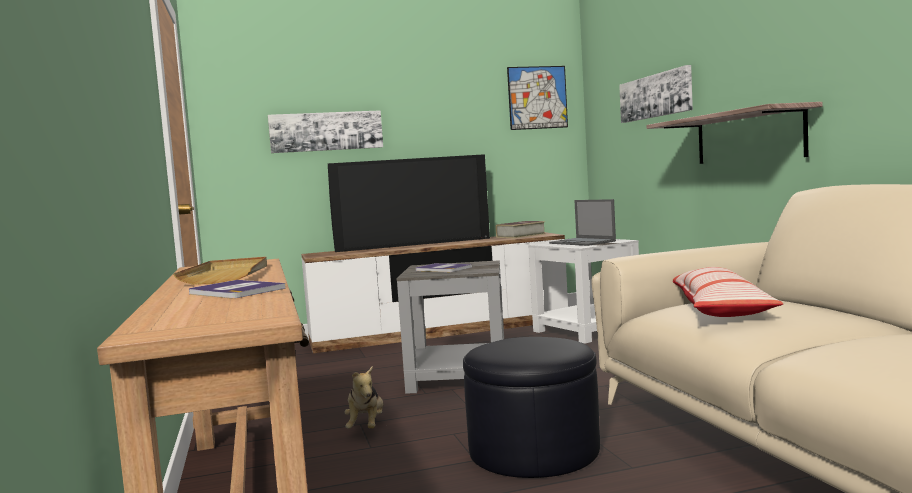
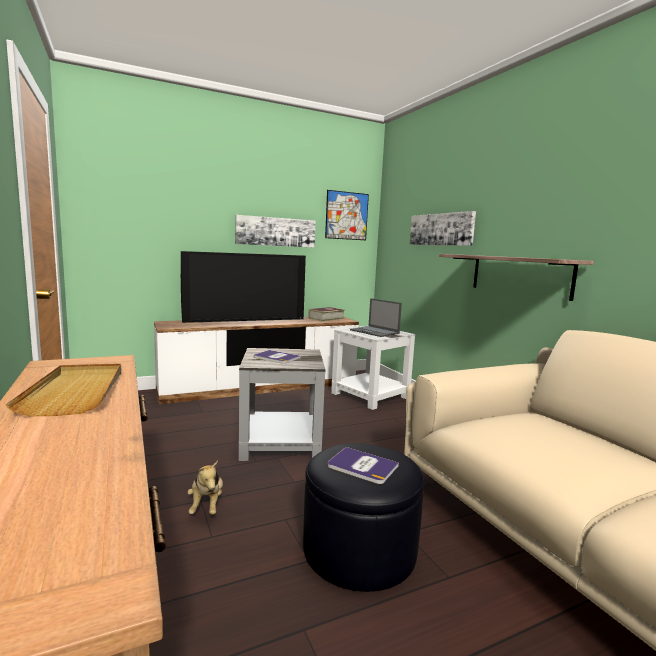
camera: 10 degrees left, 5 degrees up
book [189,280,286,298] -> book moved to [328,447,399,484]
picture [268,110,383,153] -> picture moved to [235,215,315,248]
pillow [673,267,784,317] -> none

